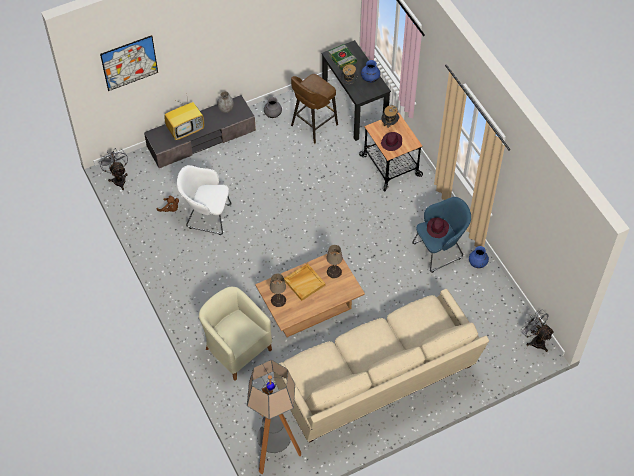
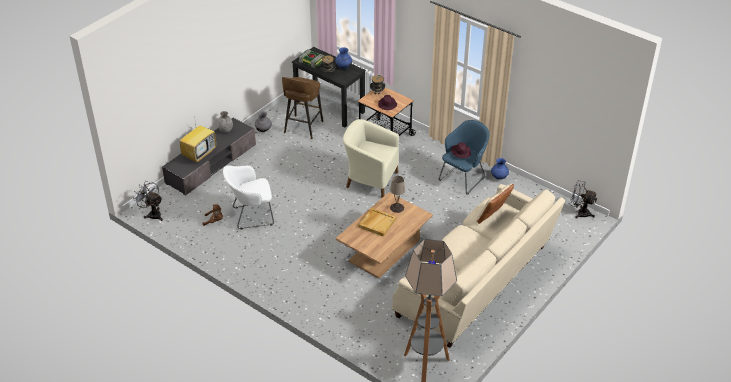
camera: 25 degrees left, 15 degrees down
picture [100,35,158,91] -> none
beige armchair [199,287,272,381] -> beige armchair moved to [343,119,399,198]
beige table lamp [270,273,286,307] -> none
none -> beige pillow [476,184,514,224]

